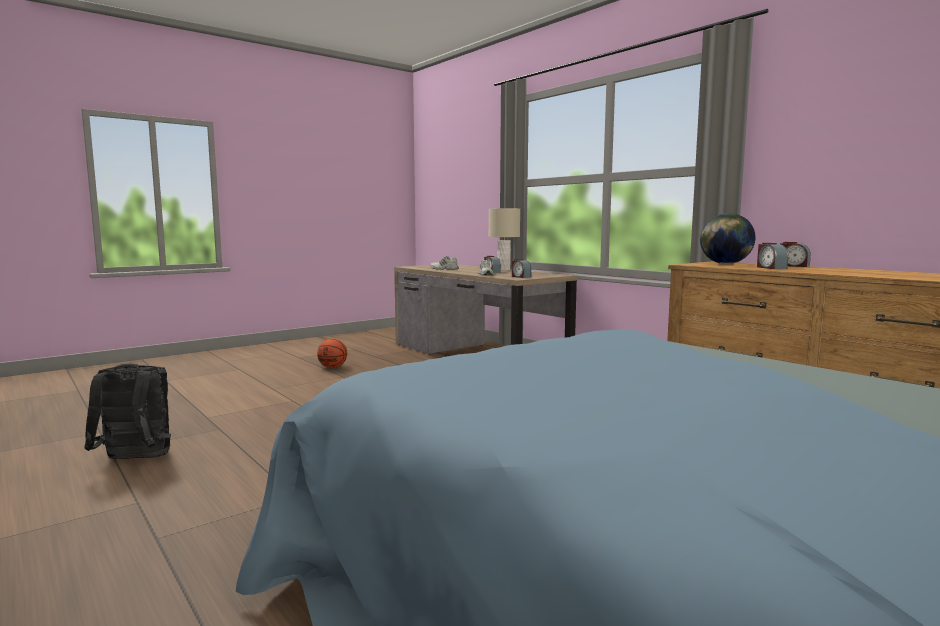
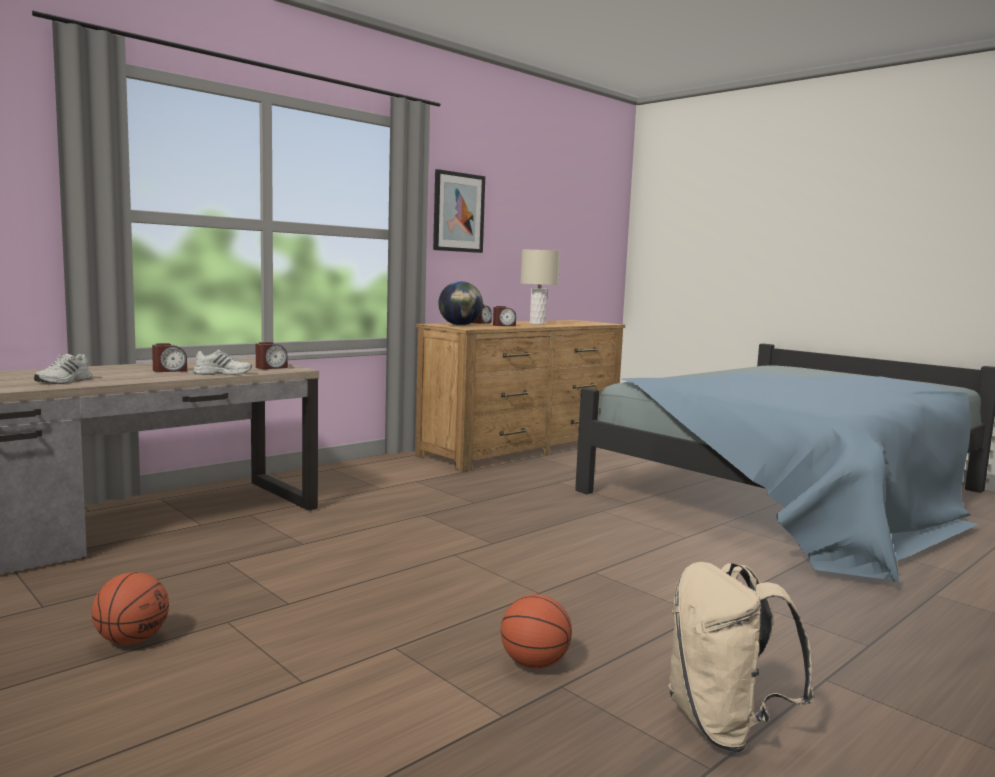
camera: 95 degrees left, 0 degrees up
black backpack [84,364,171,459] -> beige backpack [668,562,815,752]
beige table lamp [489,208,520,270] -> beige table lamp moved to [521,250,560,324]
none -> picture [433,169,485,253]
none -> basketball [501,594,572,669]

